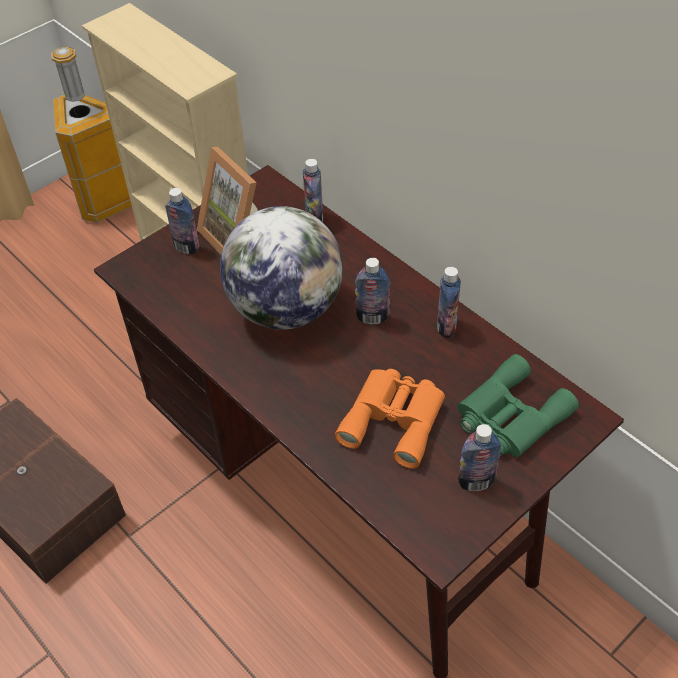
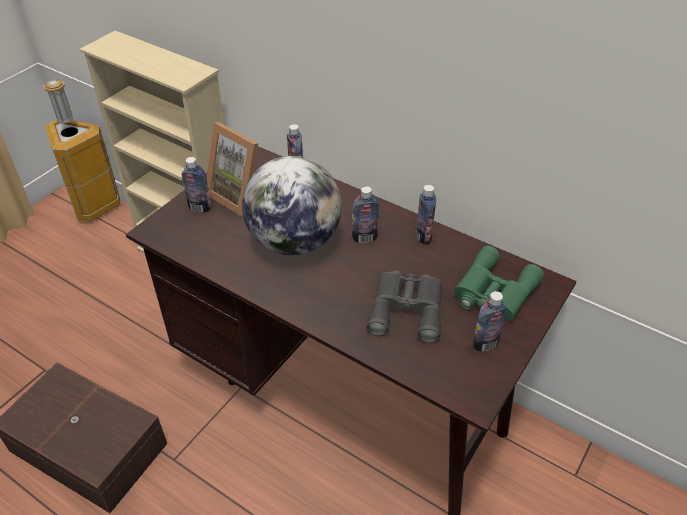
camera: 15 degrees left, 5 degrees down
orange binoculars [335,369,445,469] -> grey binoculars [366,271,442,343]

